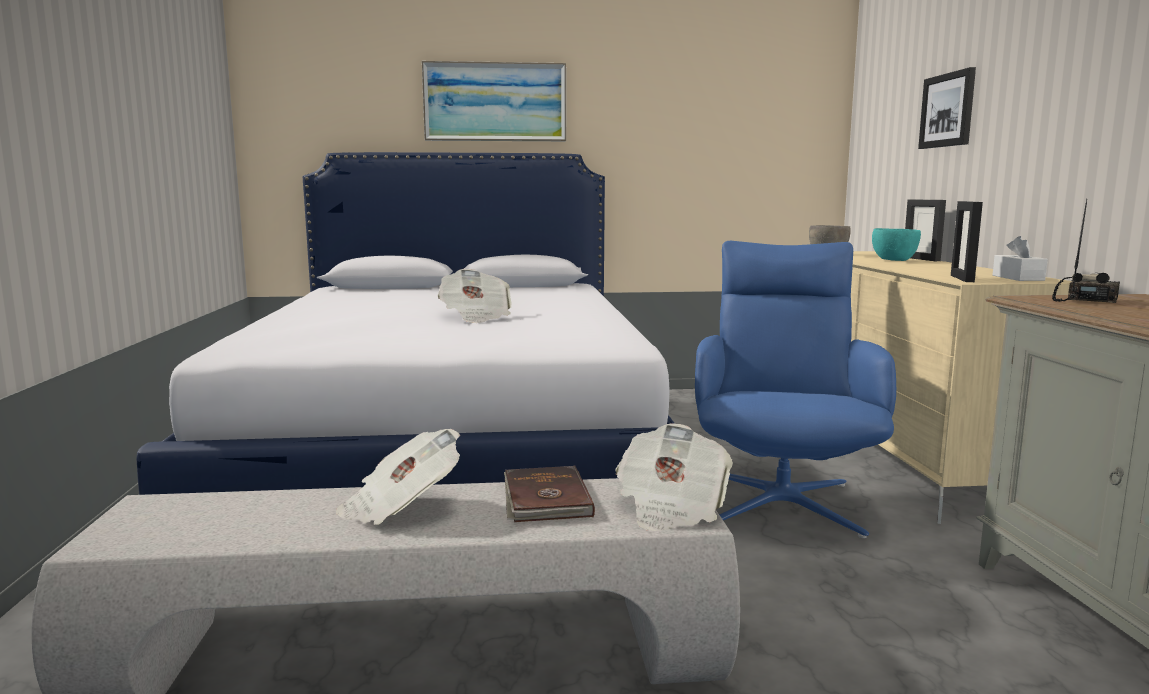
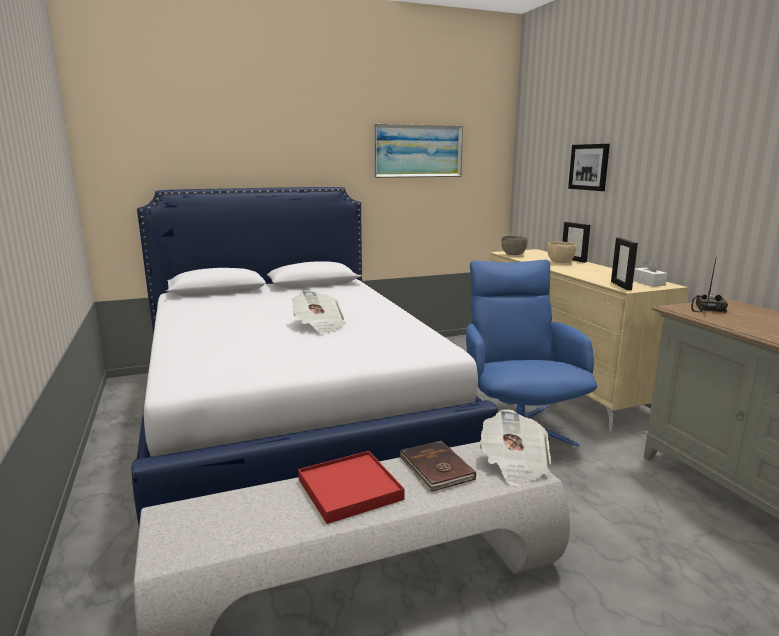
camera: 15 degrees left, 5 degrees up
newspaper [336,429,460,525] -> red tray [298,451,404,524]
picture [422,61,566,141] -> picture moved to [373,124,463,178]
turquoise bowl [872,228,921,261] -> beige bowl [547,242,577,263]

